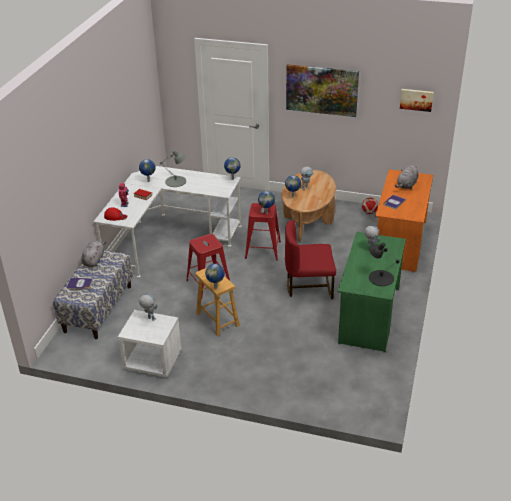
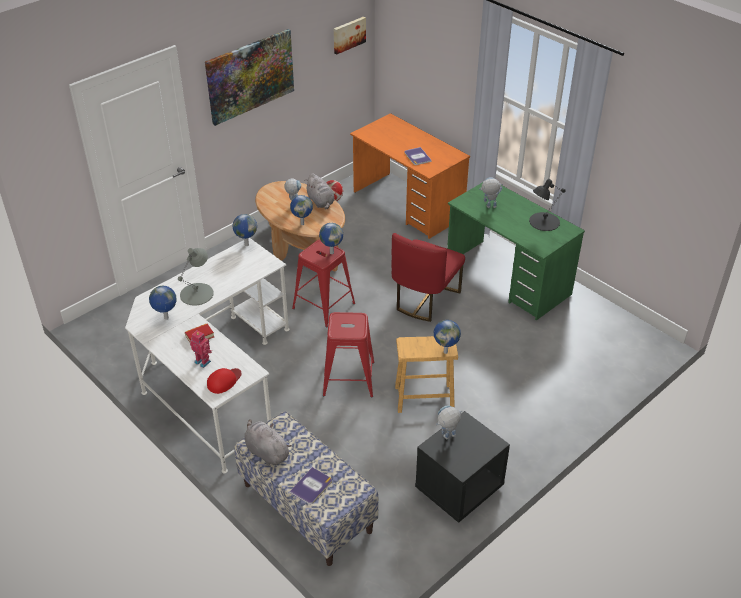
camera: 60 degrees left, 5 degrees up
white nightstand [118,310,182,378] -> black nightstand [415,411,510,523]
grey plush toy [395,163,418,189] -> grey plush toy moved to [307,173,335,209]

